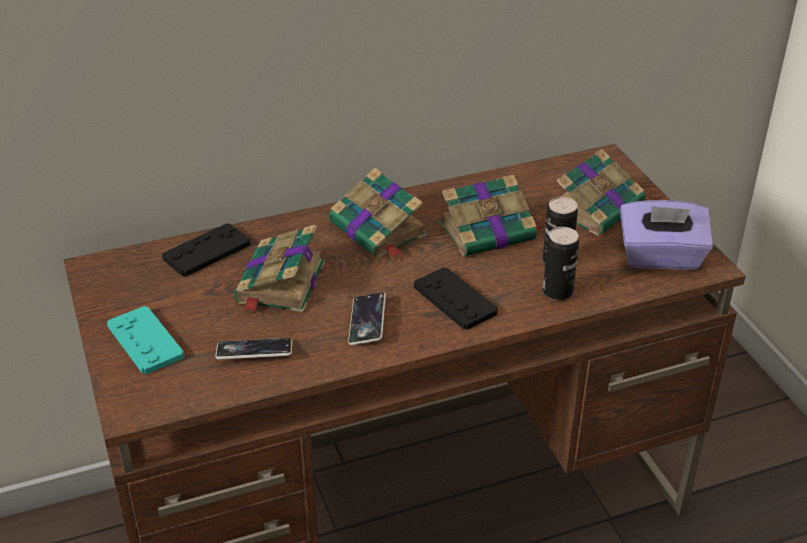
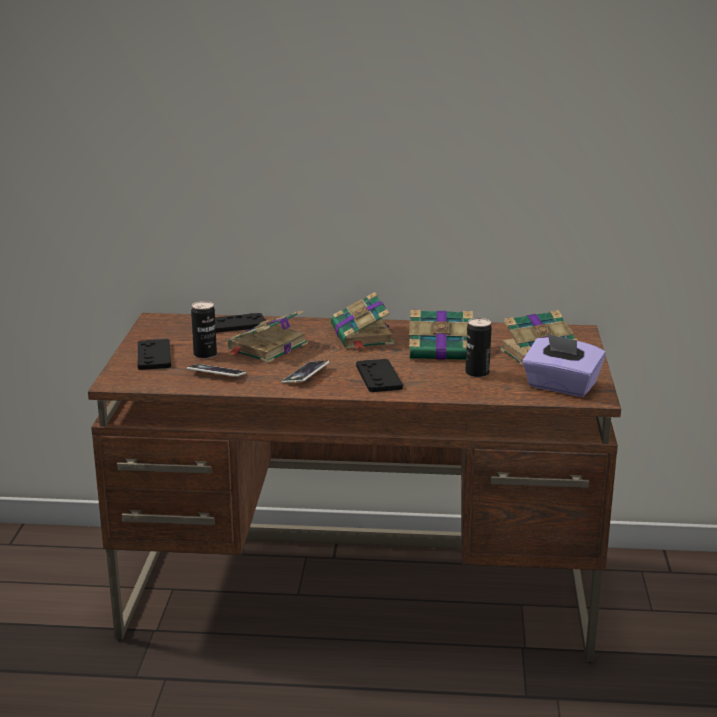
camera: 25 degrees right, 15 degrees down
turquoise game controller [107,306,185,374] -> black game controller [138,339,171,370]
can [543,227,579,300] -> can moved to [191,301,217,359]

